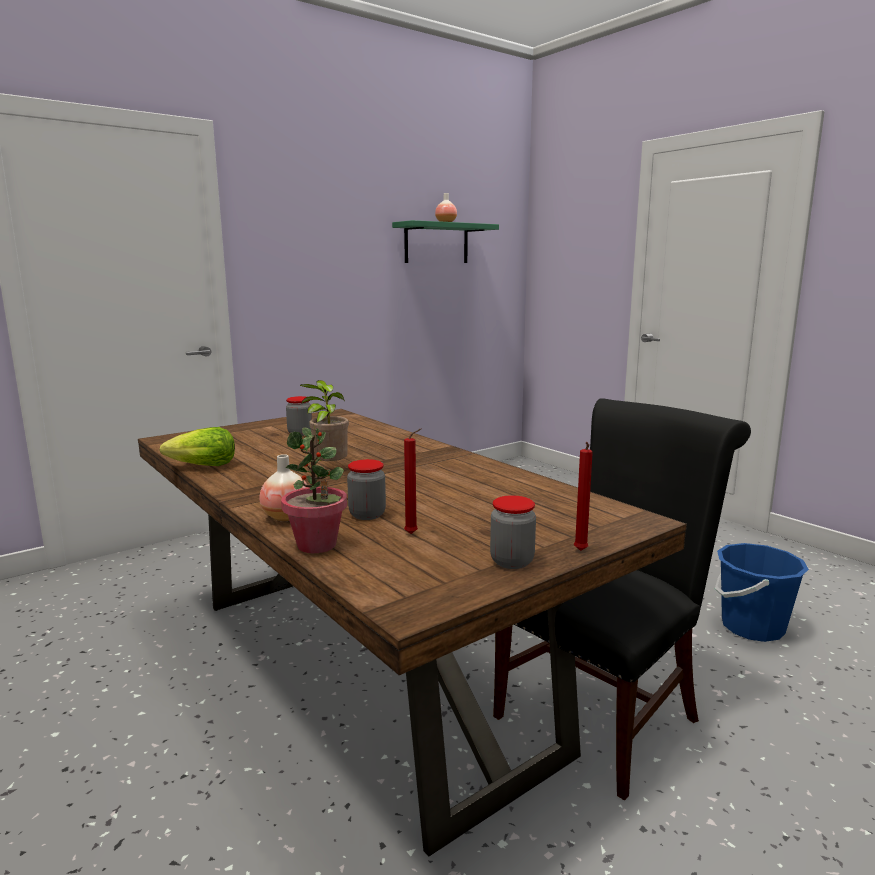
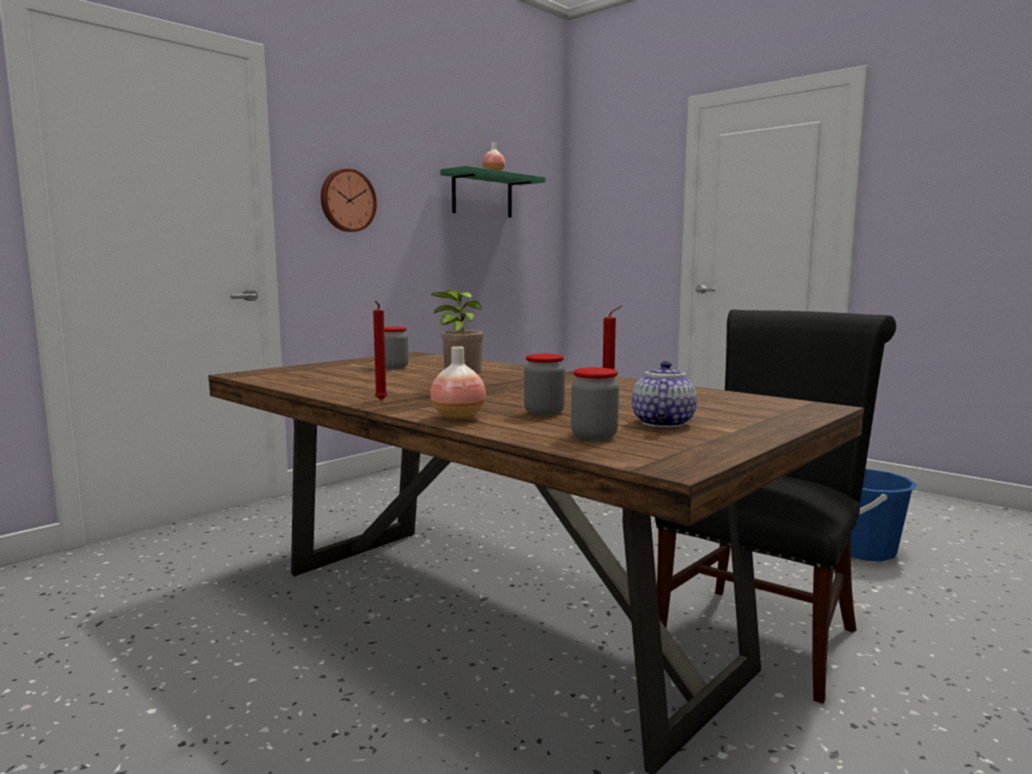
camera: 10 degrees left, 5 degrees down
lettuce [160,427,235,466] -> none
potted plant [281,428,347,553] -> none
jar [490,495,536,569] -> jar moved to [571,367,619,441]
red candle [574,442,593,551] -> red candle moved to [373,300,387,400]
none -> wall clock [321,168,377,232]
none -> teapot [632,361,697,428]

